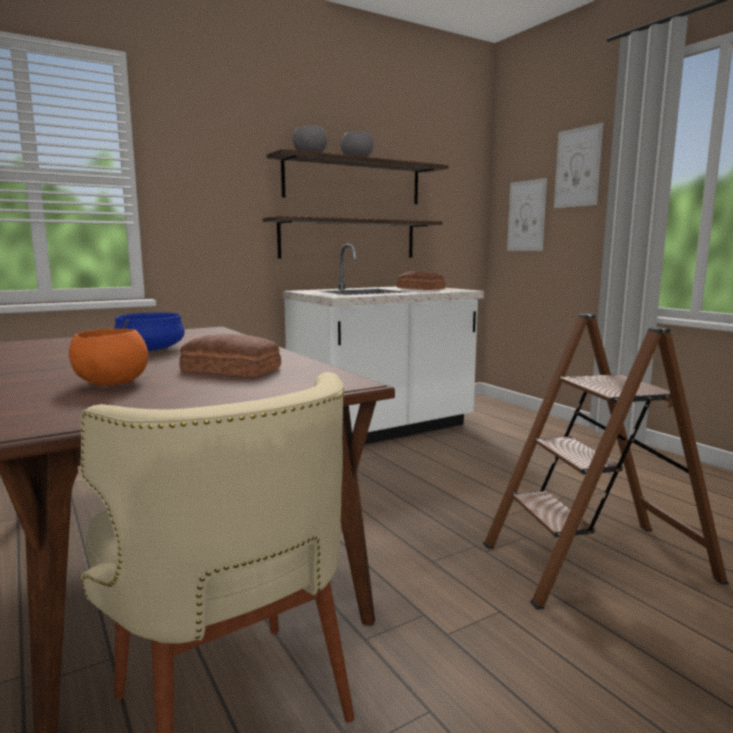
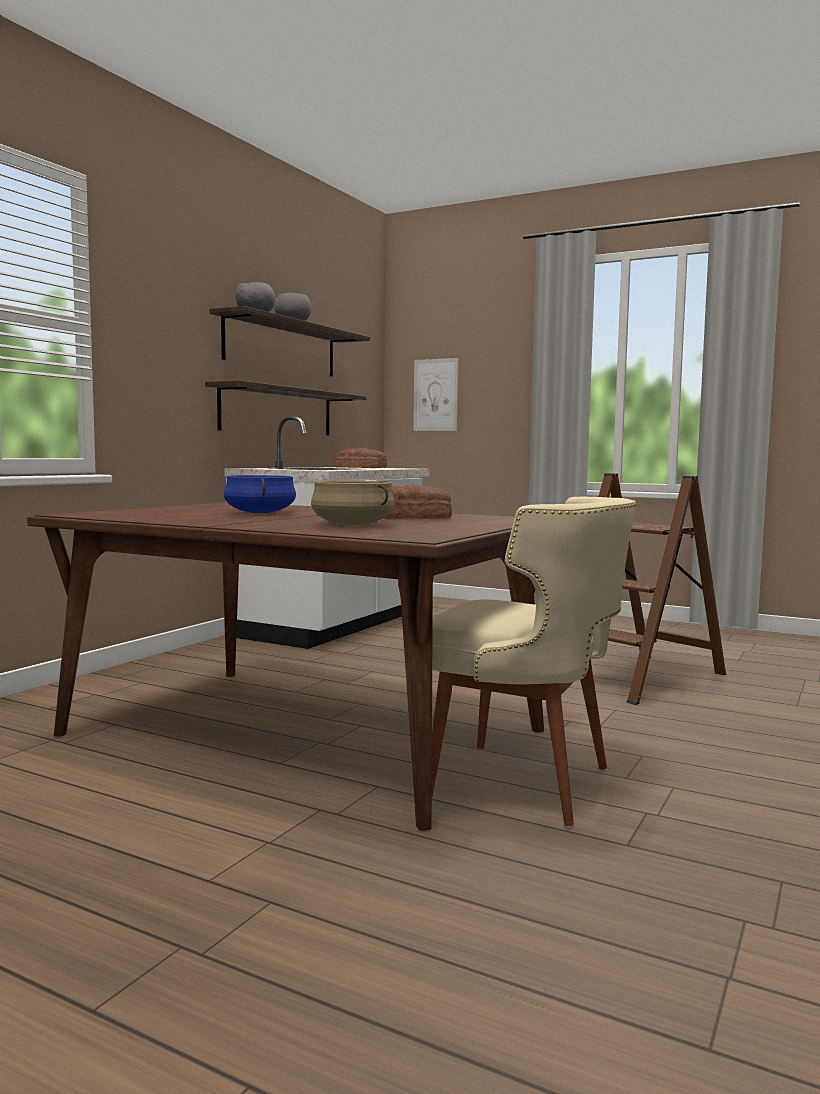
camera: 30 degrees left, 5 degrees down
orange bowl [69,329,148,386] -> beige cooking pot [311,480,395,525]
picture [554,123,603,208] -> none

